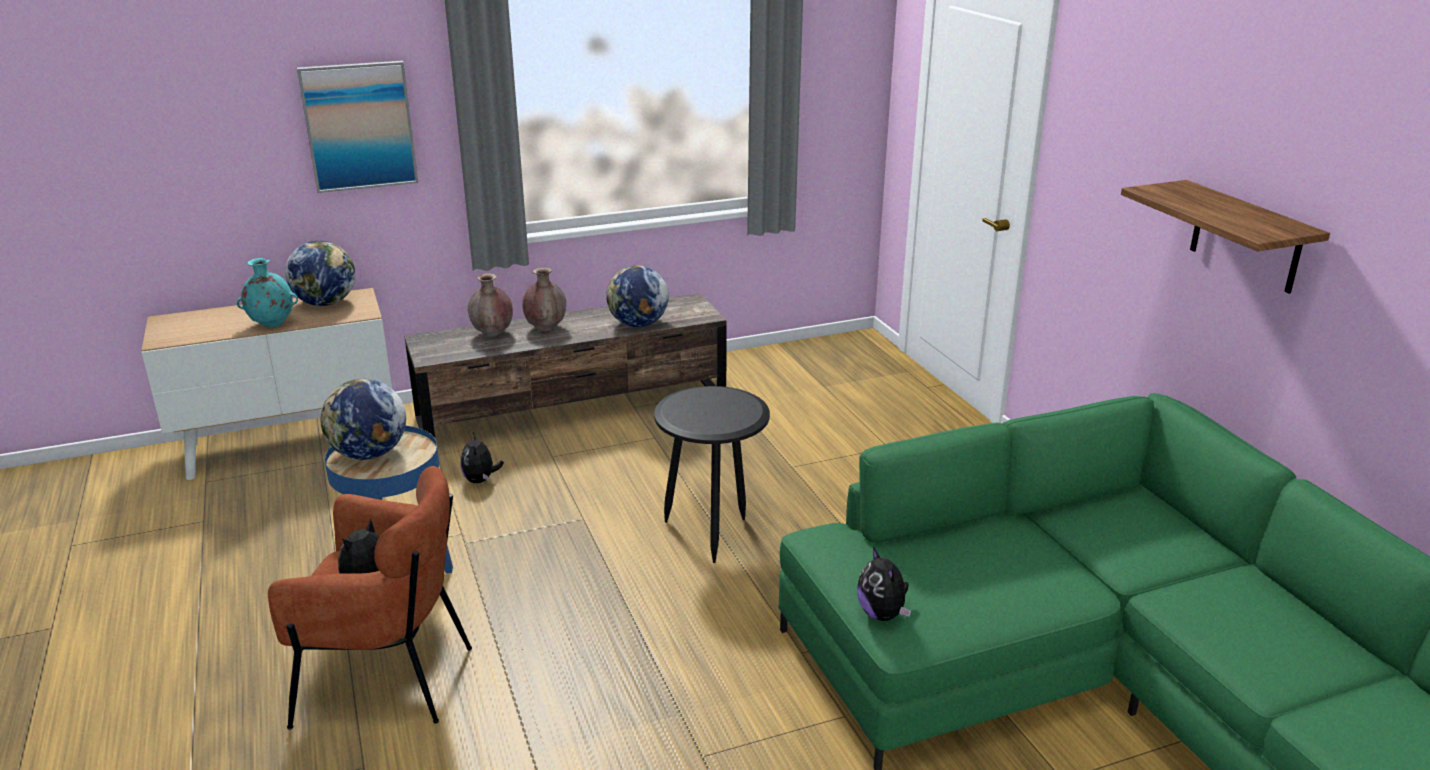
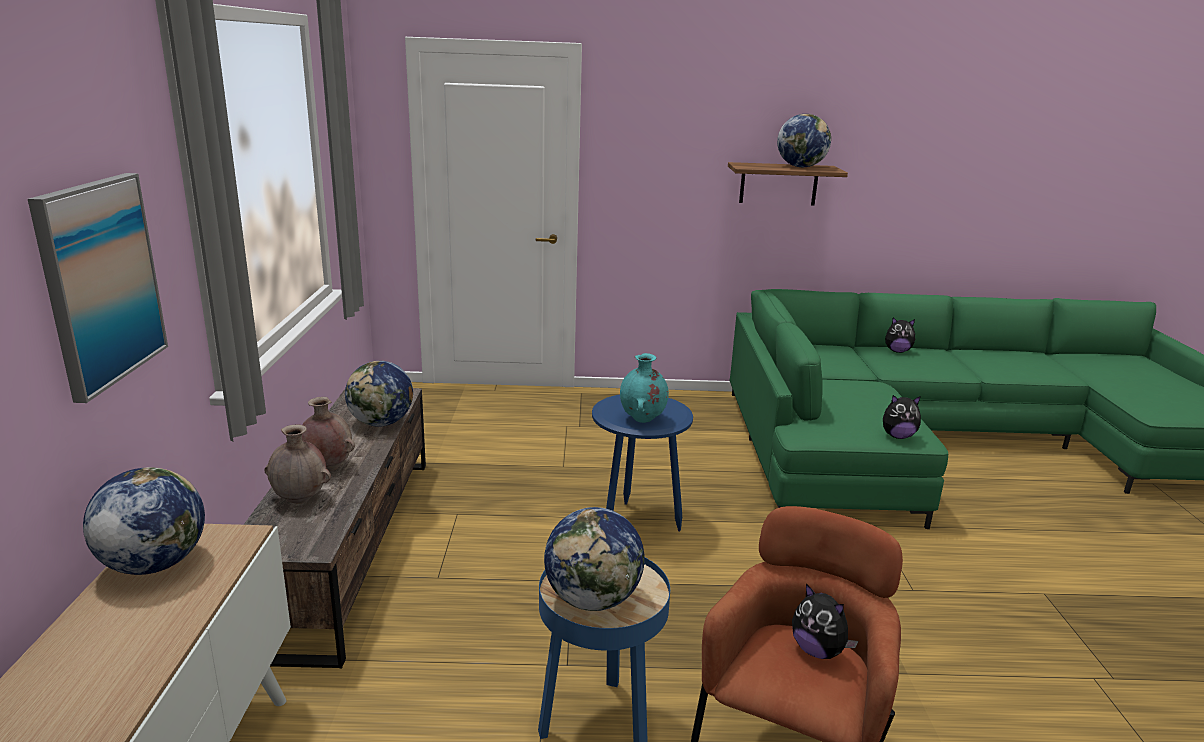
camera: 70 degrees left, 5 degrees down
turquoise vase [237,258,298,328] -> turquoise vase moved to [620,353,669,423]
plush toy [460,433,504,483] -> plush toy moved to [885,317,916,353]
black side table [654,386,770,563] -> blue side table [592,395,693,531]
none -> globe [777,114,831,167]

